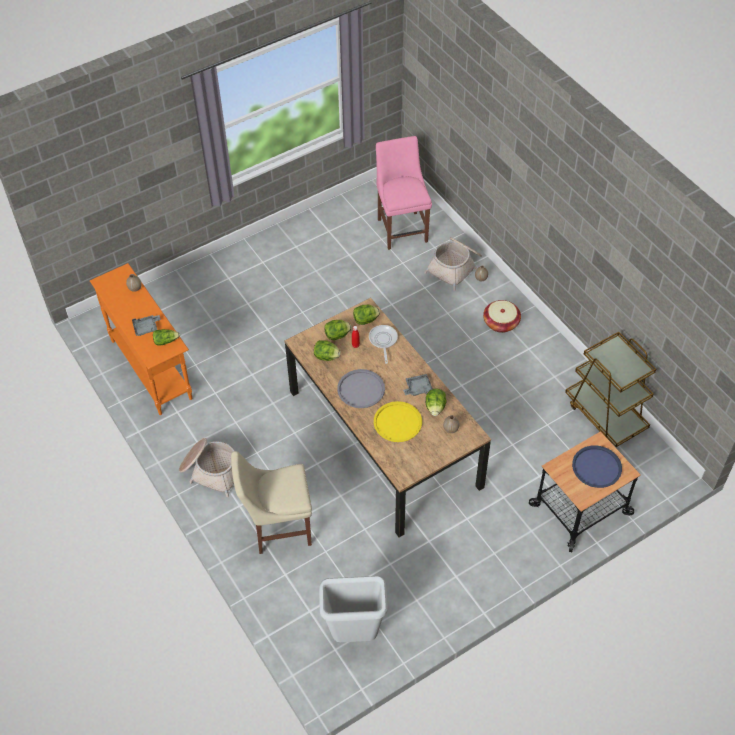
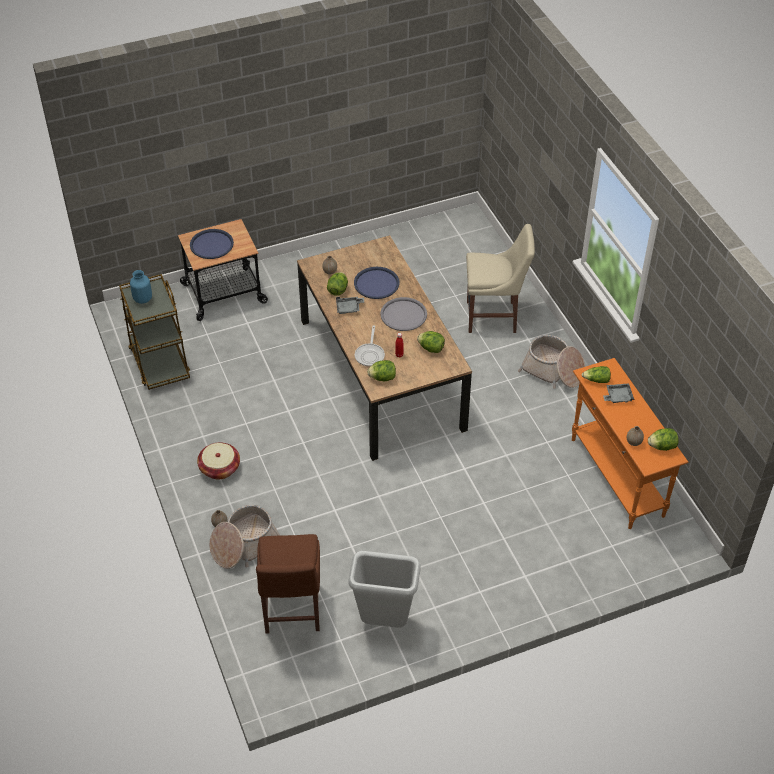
camera: 170 degrees left, 5 degrees down
grey trash can [319,576,388,642] -> grey trash can moved to [348,551,420,628]
lettuce [324,320,351,340] -> lettuce moved to [648,428,678,451]
yellow tray [374,401,422,442] -> blue tray [354,267,399,299]
pink chair [376,136,432,250] -> brown chair [256,534,320,634]
none -> blue vase [130,270,152,304]

